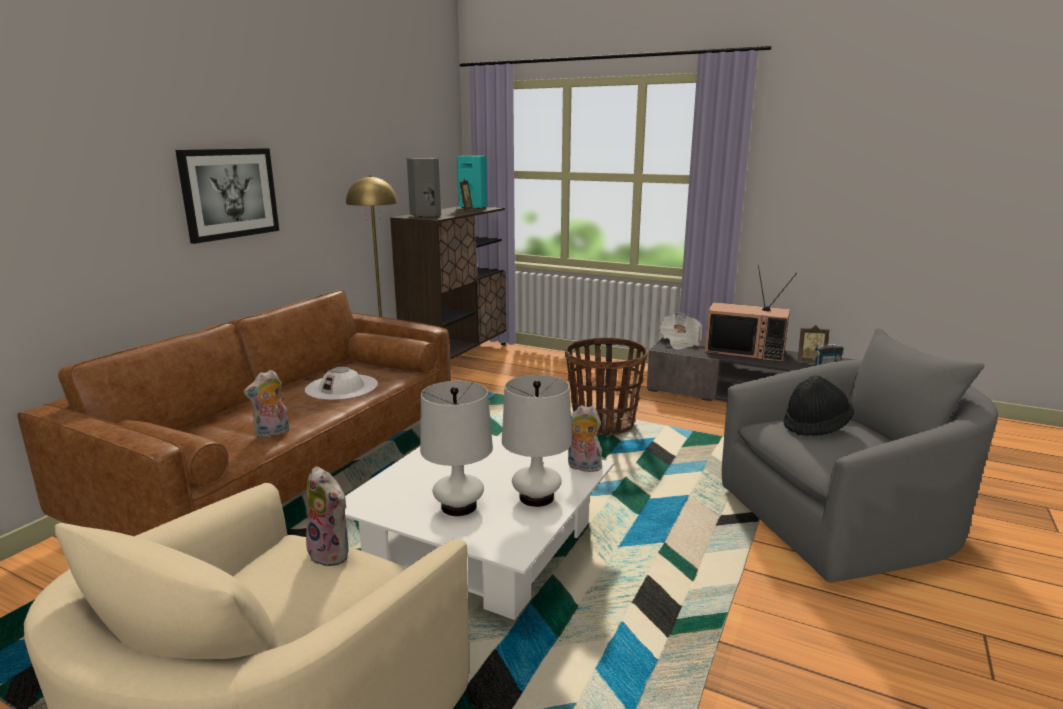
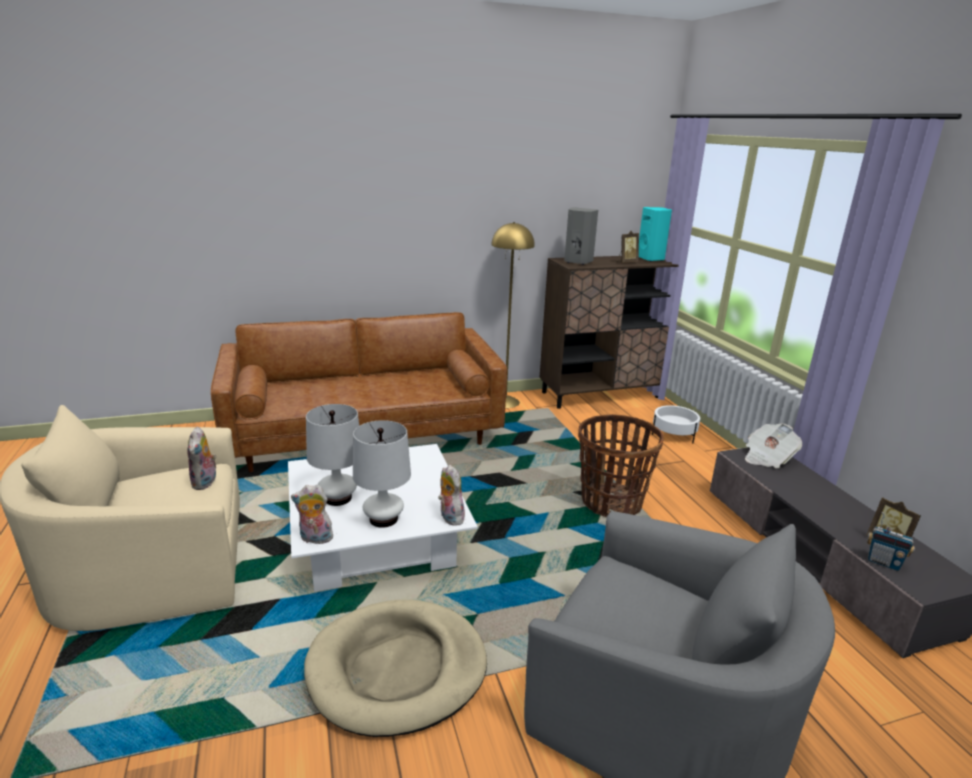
camera: 45 degrees right, 5 degrees up
picture [175,148,279,244] -> none
plush toy [243,370,289,438] -> plush toy moved to [291,485,335,544]
white hat [305,367,378,400] -> none
television [705,265,797,362] -> none
black hat [784,375,854,436] -> none
none -> beige dog bed [304,600,487,737]
none -> white planter [652,405,700,443]

